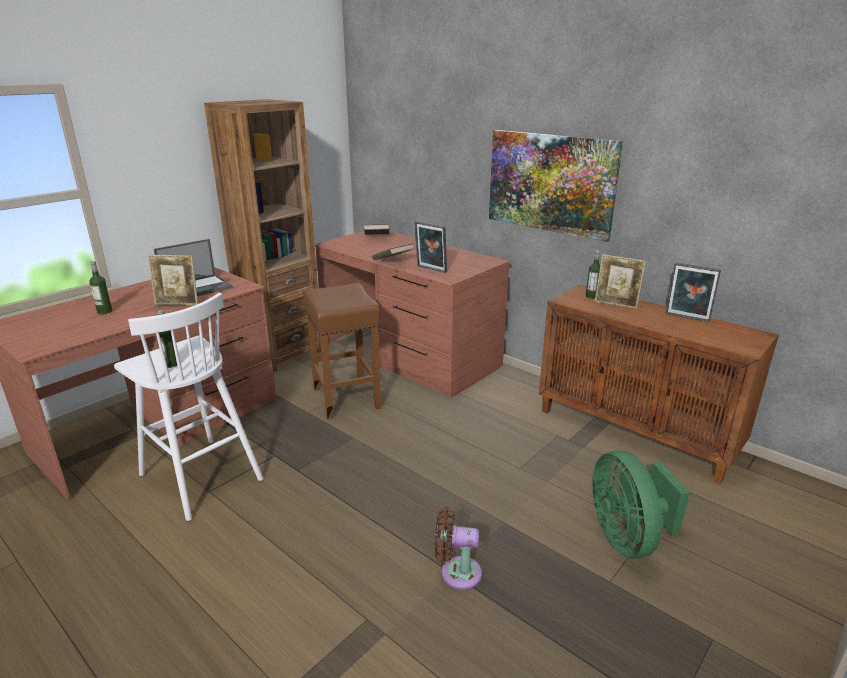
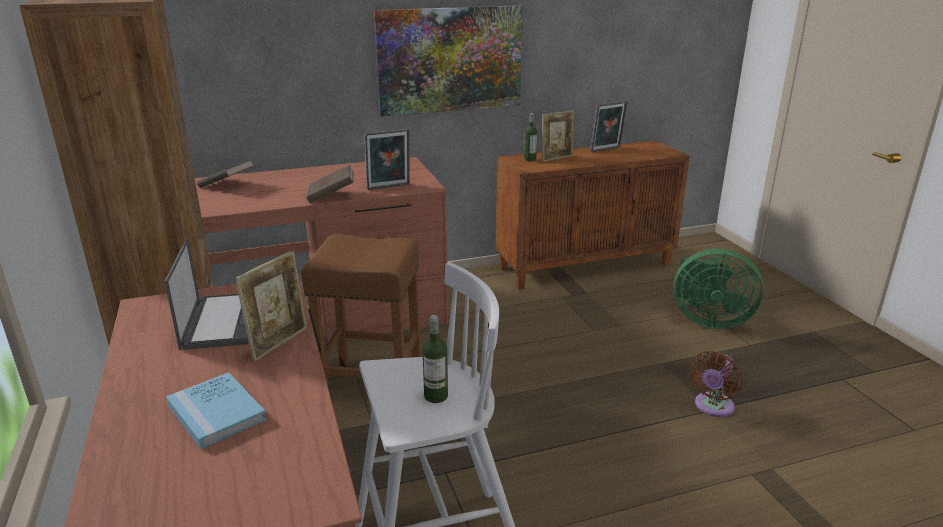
camera: 60 degrees left, 0 degrees up
bottle [90,261,112,314] -> blue book [166,372,266,449]

